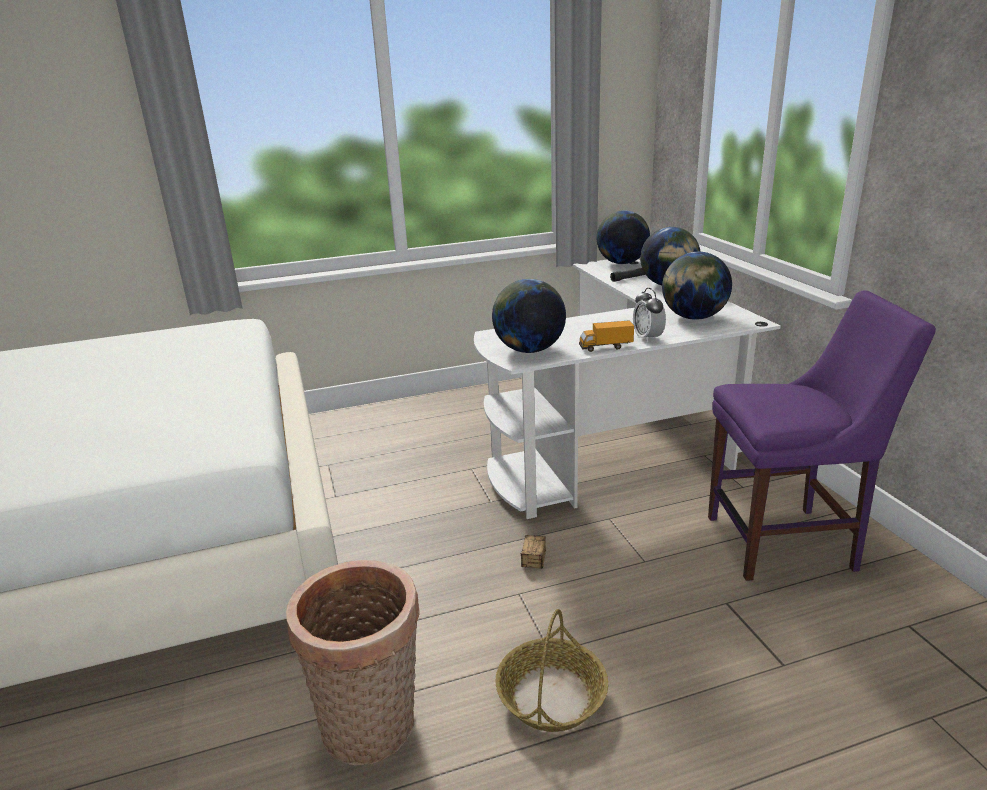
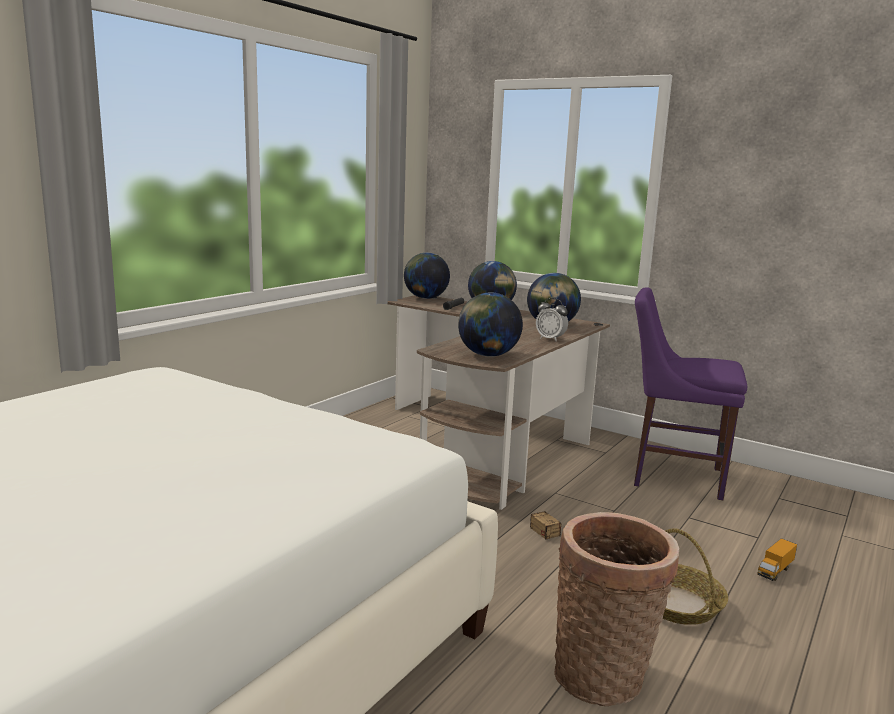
camera: 40 degrees left, 10 degrees down
white desk [474,259,781,519] -> brown desk [388,295,610,510]
toy truck [579,320,634,352] -> toy truck moved to [757,538,797,581]
purple chair [708,290,936,581] -> purple chair turned 120 degrees counterclockwise [634,287,747,500]

